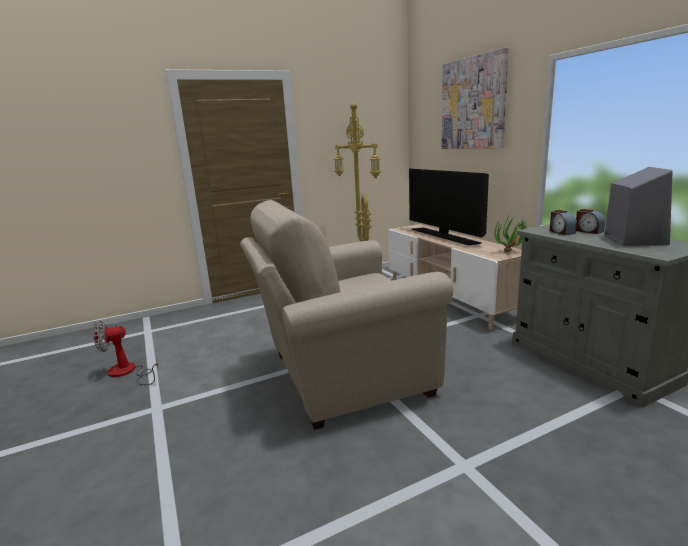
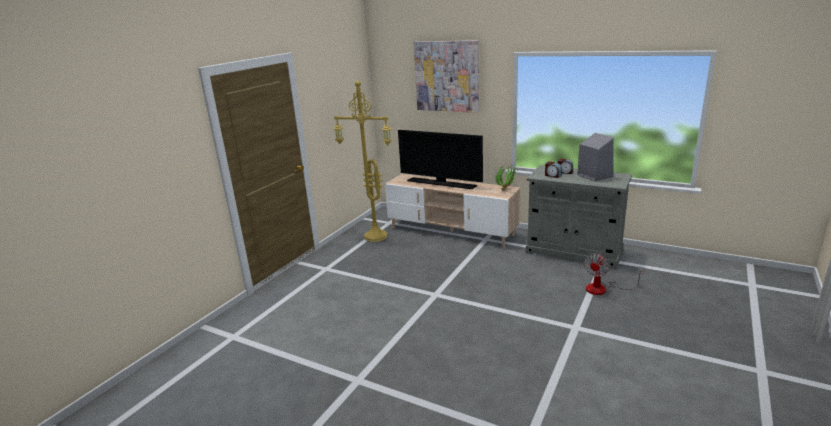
camera: 35 degrees left, 5 degrees up
fan [93,320,159,385] -> fan moved to [583,254,644,295]
beige armchair [240,200,453,430] -> none

